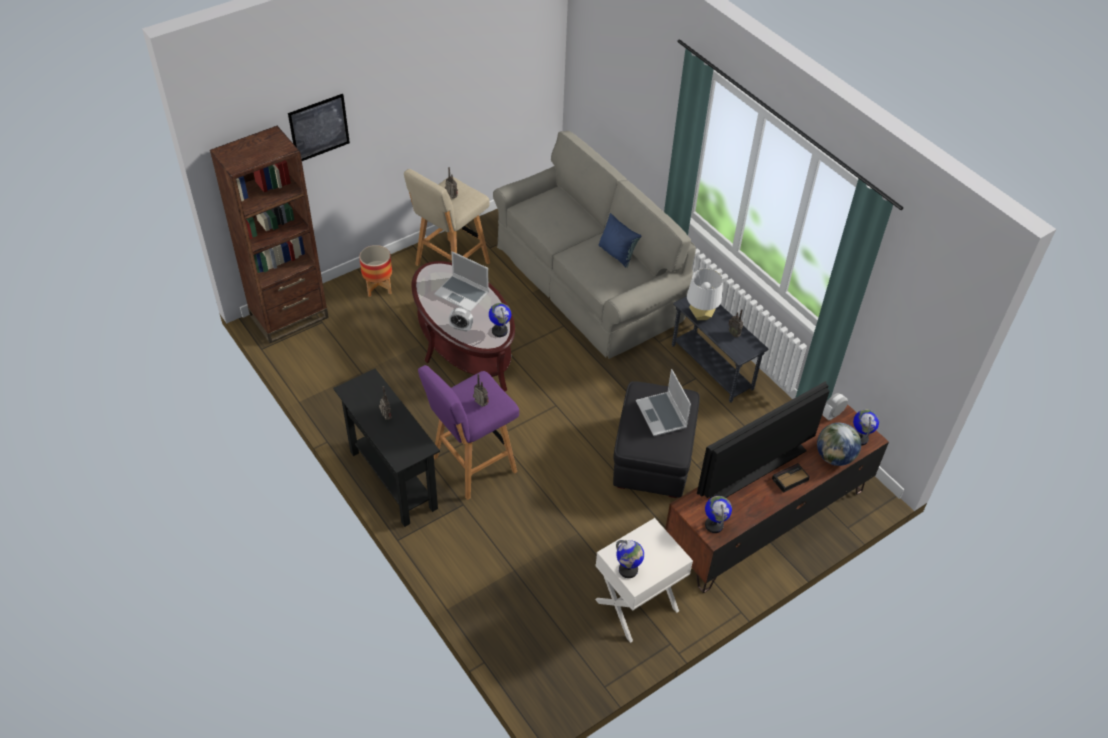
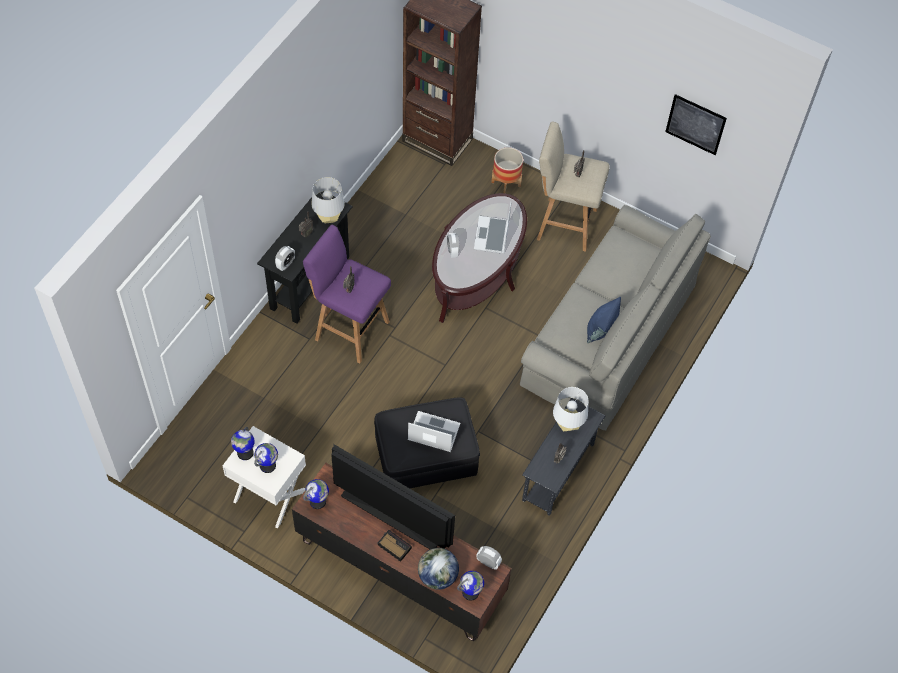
camera: 65 degrees right, 10 degrees up
picture [288,94,350,161] -> picture moved to [665,94,727,155]
globe [489,303,511,337] -> globe moved to [254,443,278,473]
laptop [636,369,691,436] -> laptop turned 60 degrees clockwise [408,411,460,452]
none -> alarm clock [275,246,295,271]
none -> grey table lamp [311,177,345,223]

